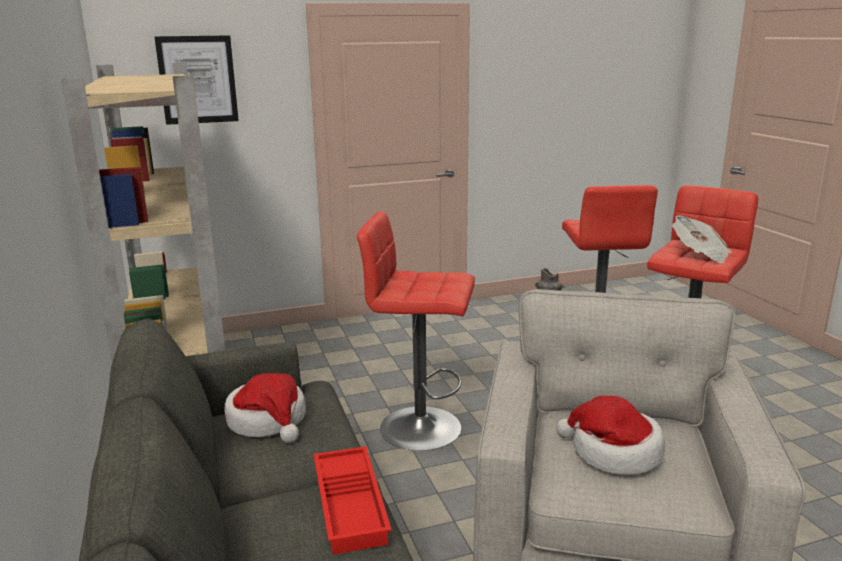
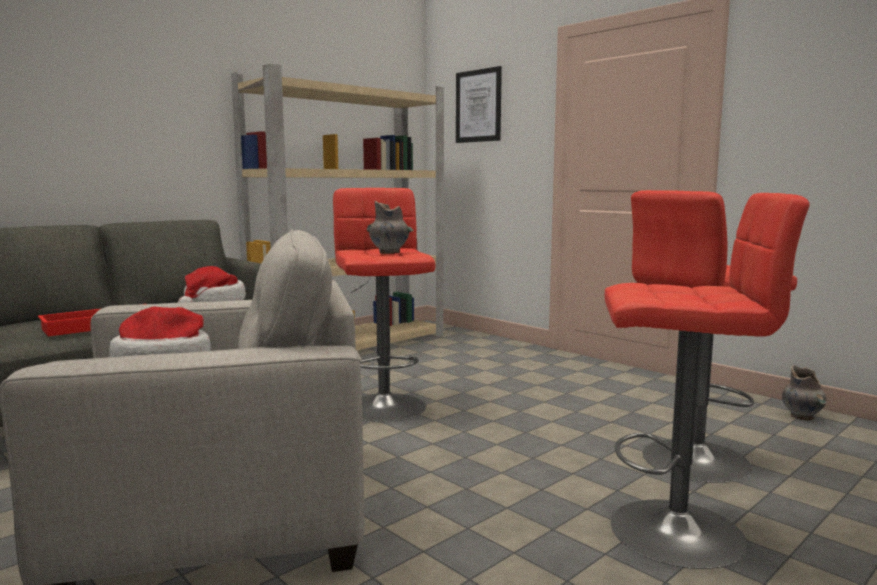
camera: 65 degrees right, 10 degrees down
newspaper [672,215,732,263] -> none
none -> grey vase [367,201,414,254]

